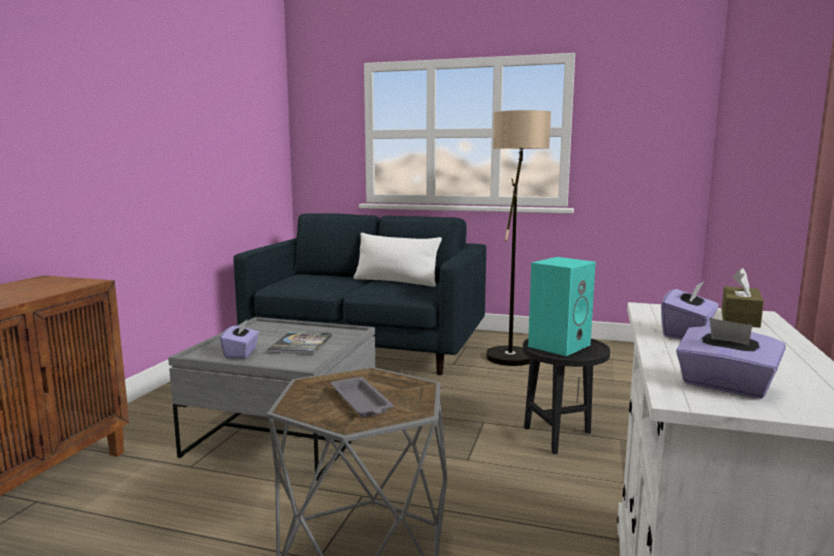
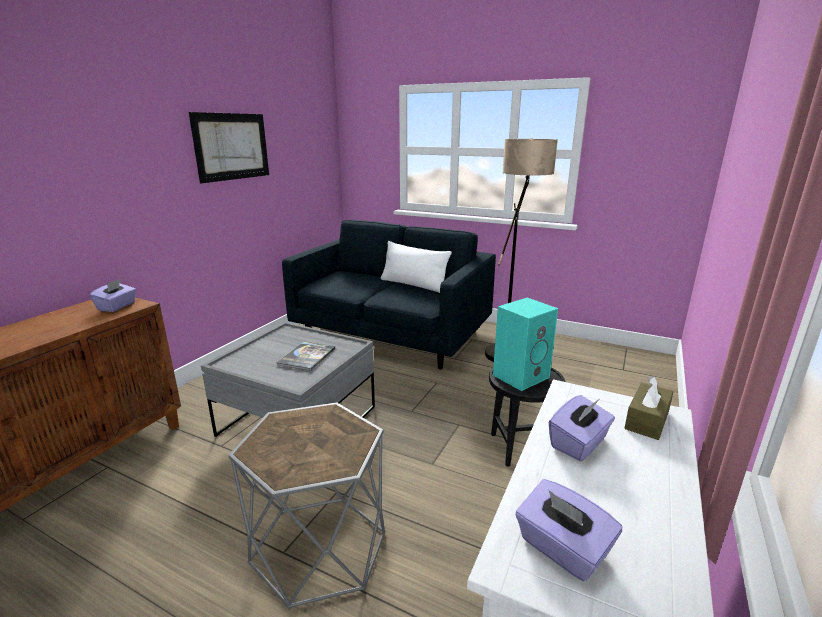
camera: 10 degrees right, 10 degrees up
purple tissue box [220,319,259,358] -> purple tissue box moved to [90,279,136,312]
grey tray [331,377,393,417] -> none
none -> picture [189,112,269,183]

